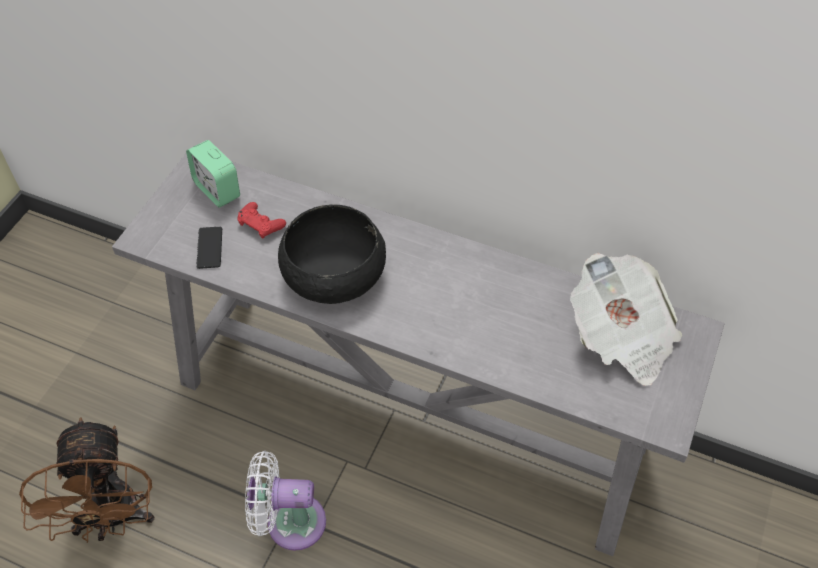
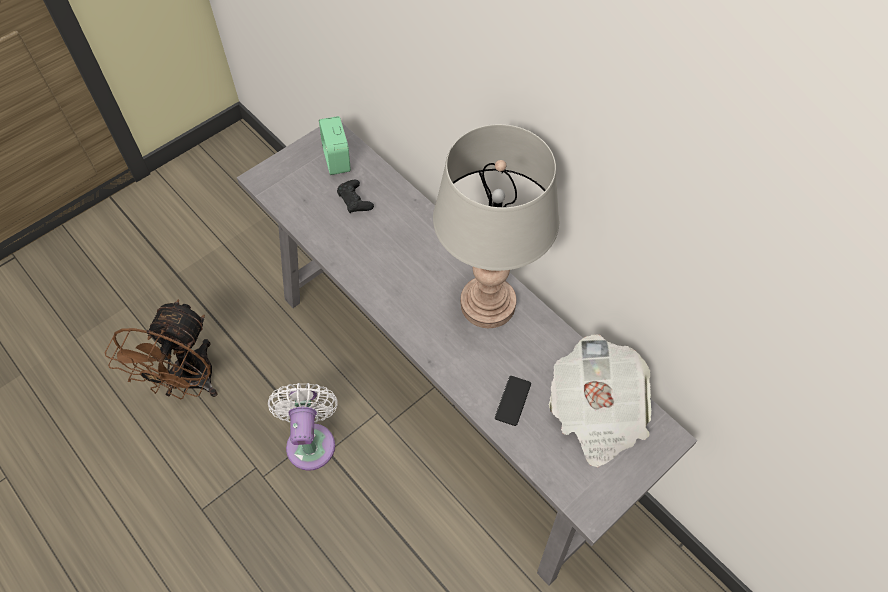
camera: 25 degrees right, 5 degrees up
phone [196,227,222,269] -> phone moved to [495,376,531,426]
red game controller [237,202,286,239] -> black game controller [337,180,374,213]
white fan [245,451,326,551] -> white fan turned 60 degrees clockwise [268,383,338,471]
black bowl [278,204,386,304] -> none
none -> grey table lamp [433,124,559,328]

